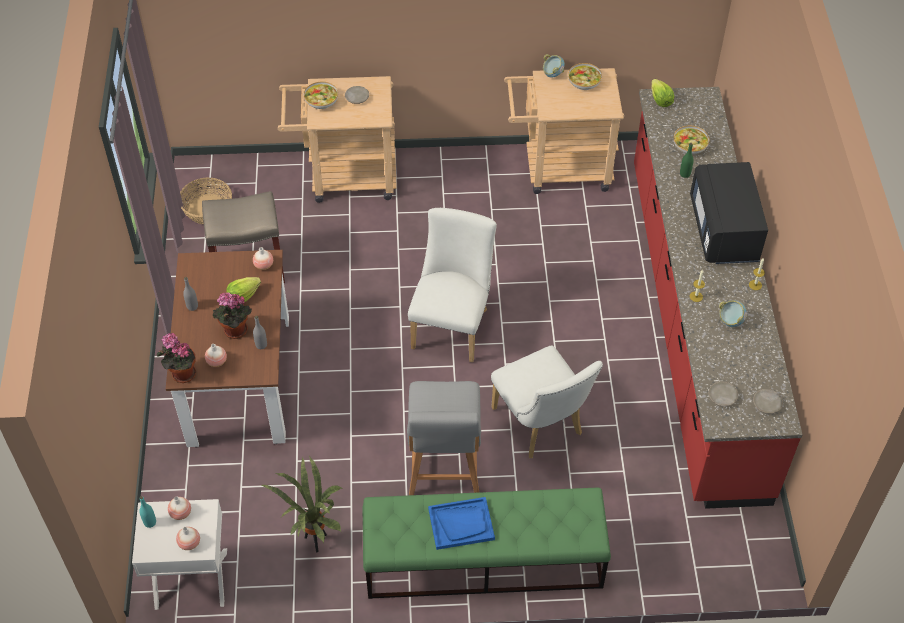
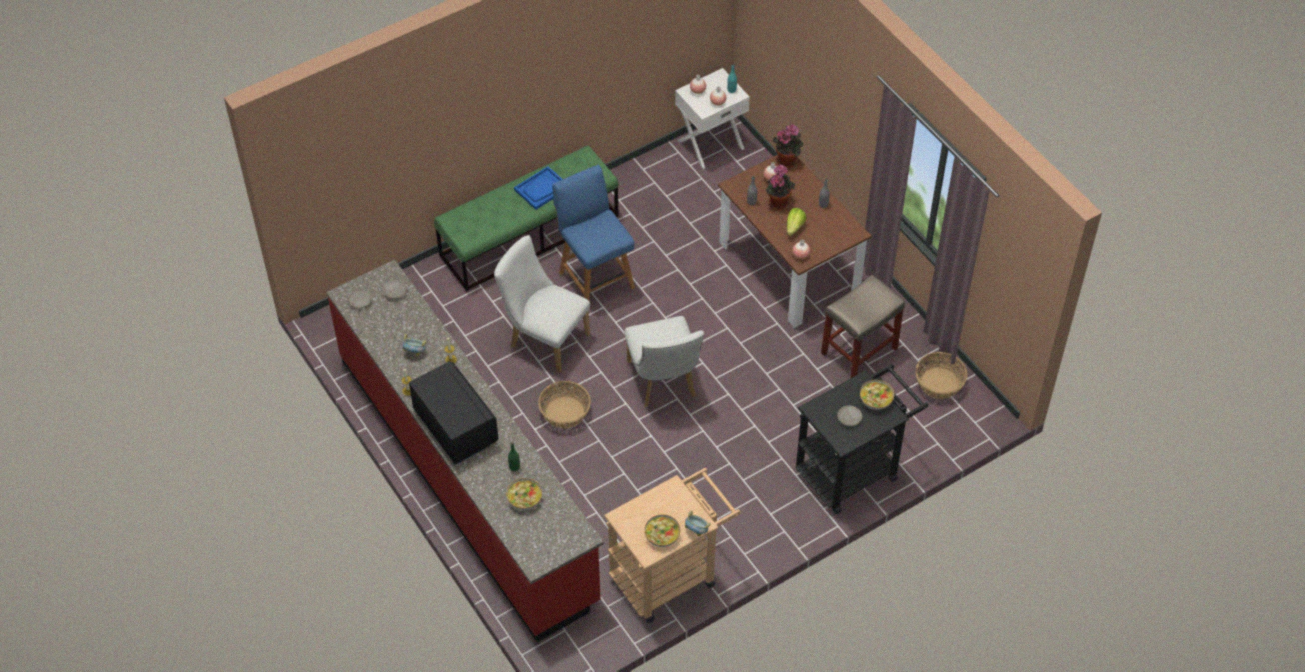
camera: 150 degrees right, 0 degrees up
potted plant [261,456,342,552] -> none
beige cart [278,76,397,203] -> black cart [795,364,929,514]
grey chair [407,381,481,495] -> blue chair [552,165,635,300]
lettuce [652,79,674,107] -> none
none -> basket [538,381,591,428]

